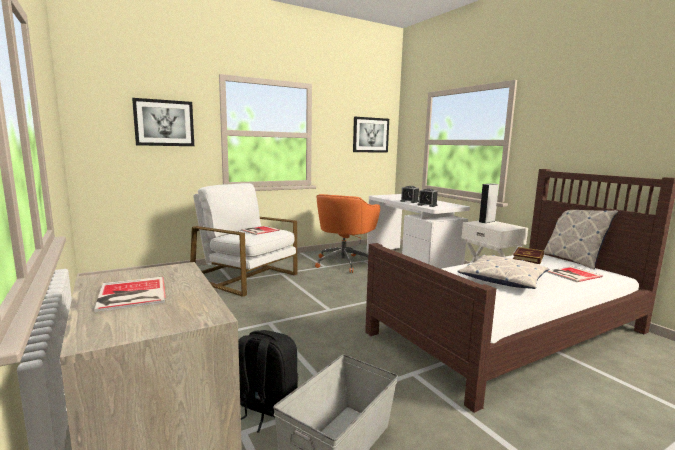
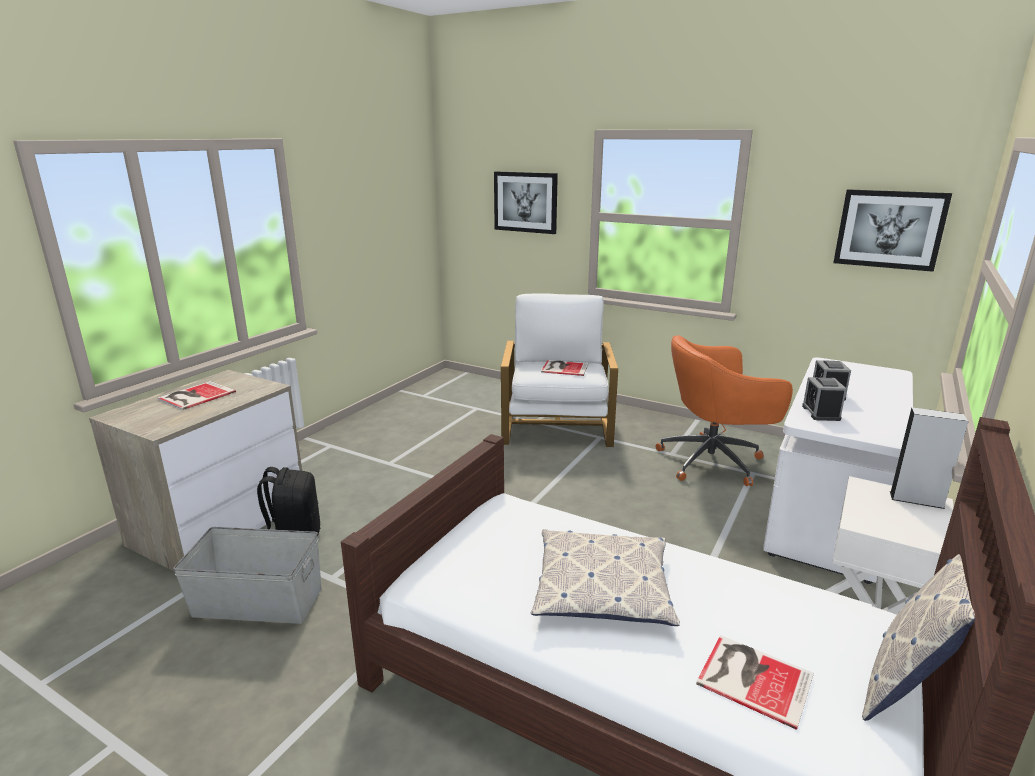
camera: 60 degrees right, 10 degrees up
book [513,247,544,264] -> none

